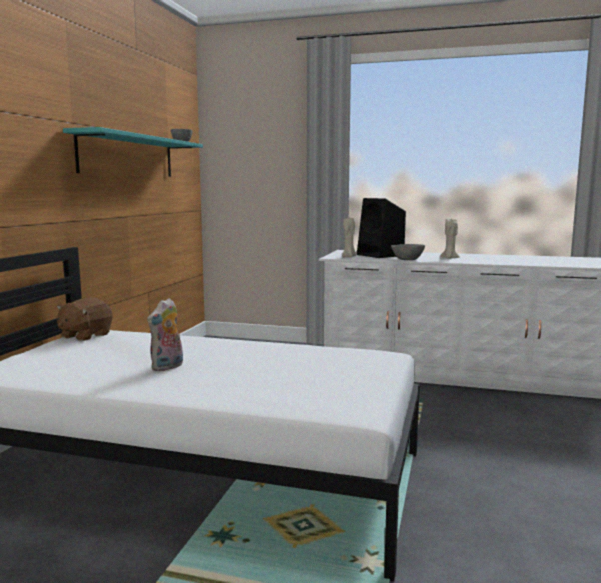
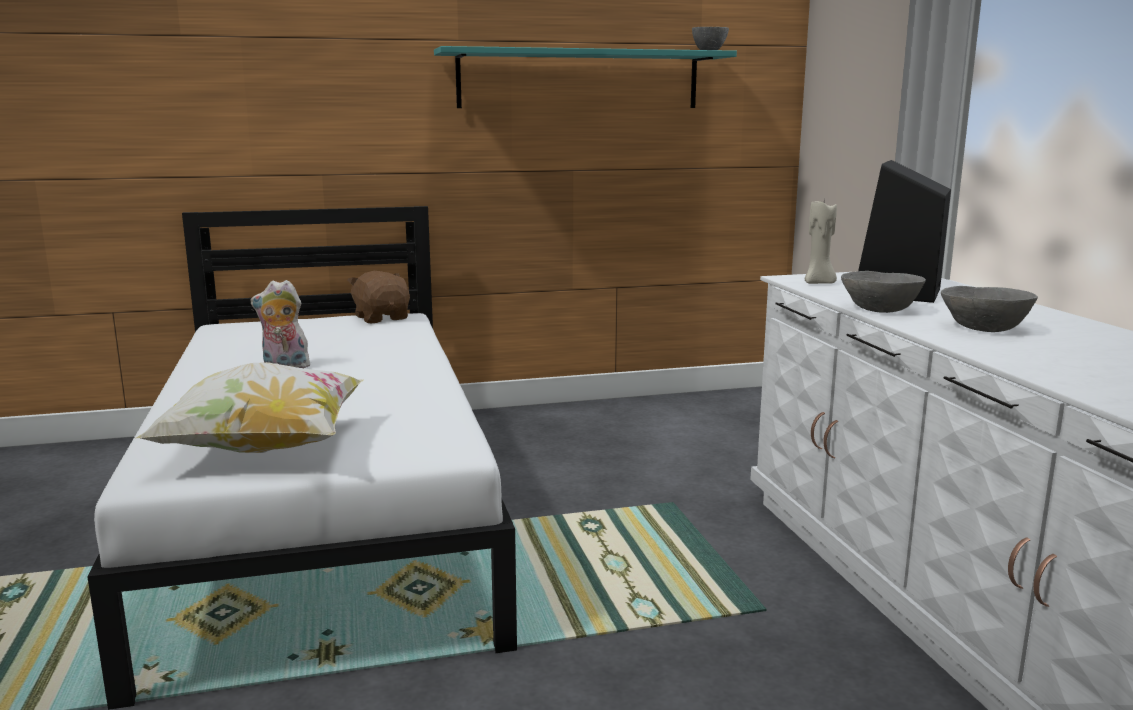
camera: 60 degrees right, 5 degrees up
brown plush toy [57,297,113,341] -> brown plush toy turned 60 degrees clockwise [347,271,410,323]
beige candle [441,218,460,259] -> grey bowl [941,286,1038,332]
none -> pillow [136,362,363,453]

